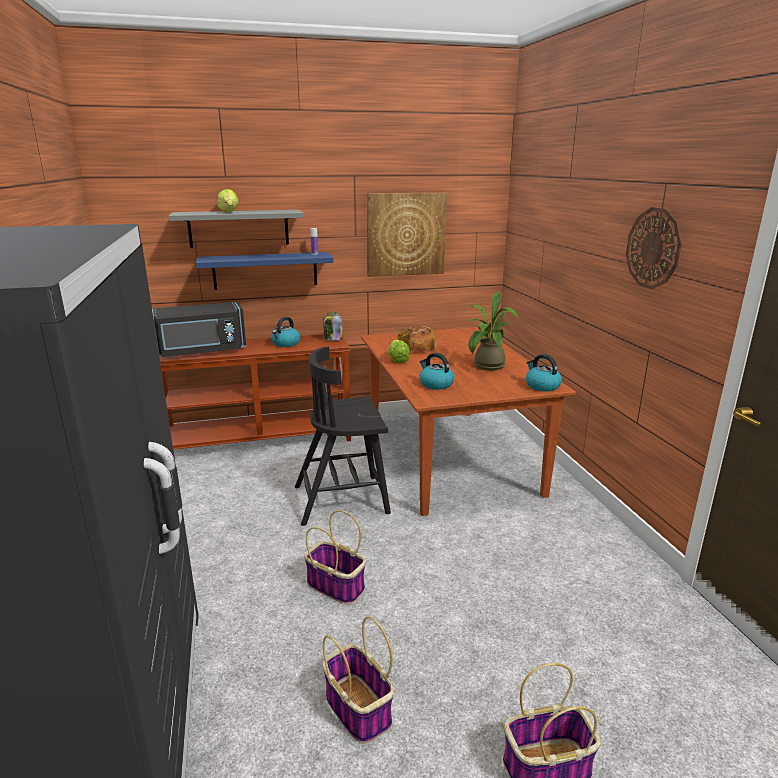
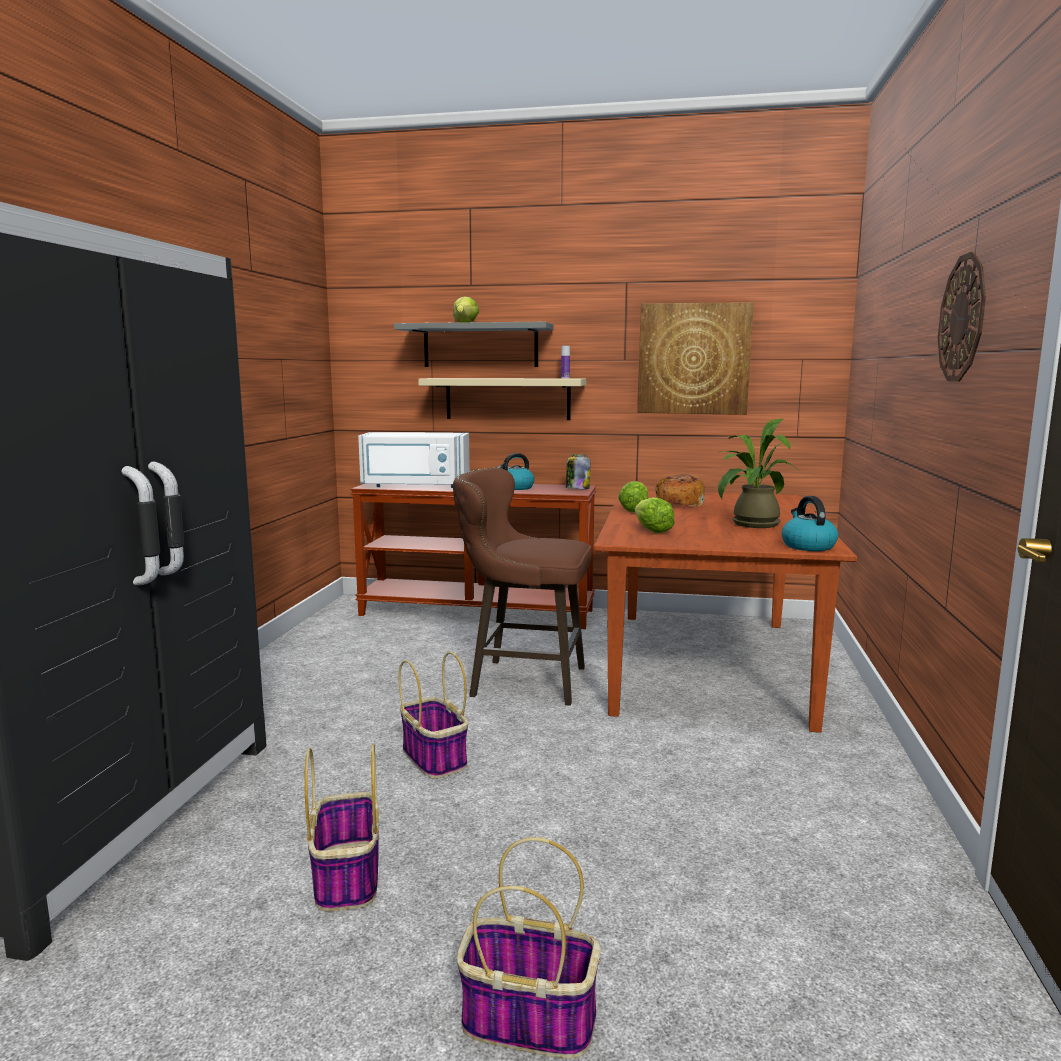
camera: 25 degrees right, 10 degrees down
black microwave [152,302,246,357] -> white microwave [358,432,470,488]
blue shelf [196,252,334,290] -> beige shelf [418,378,586,420]
black chair [295,347,391,526] -> brown stool [453,467,591,706]
kettle [419,353,454,390] -> lettuce [635,497,675,533]

